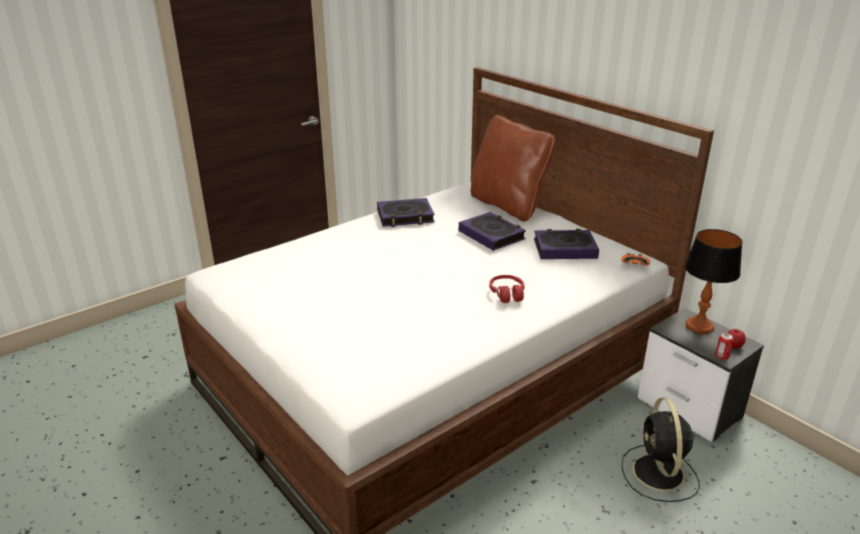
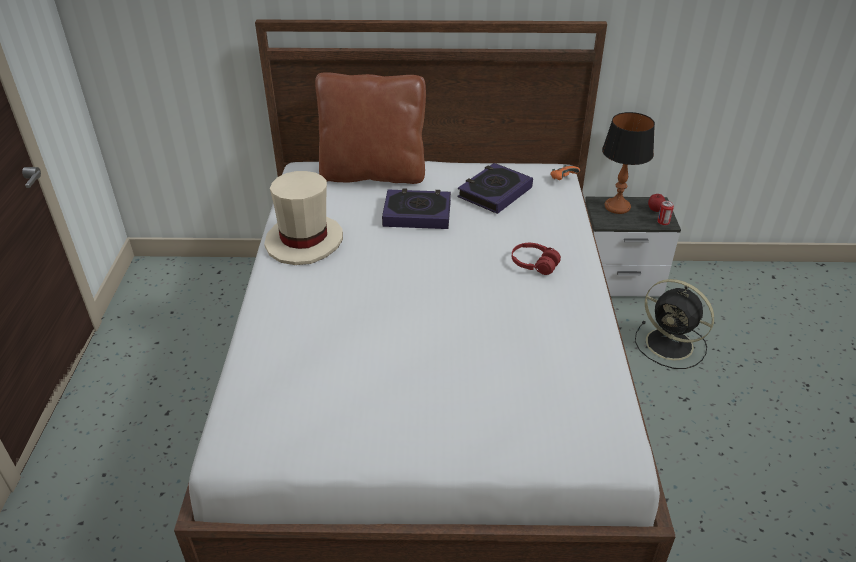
camera: 50 degrees left, 10 degrees up
book [377,198,435,227] -> beige hat [264,171,343,265]

